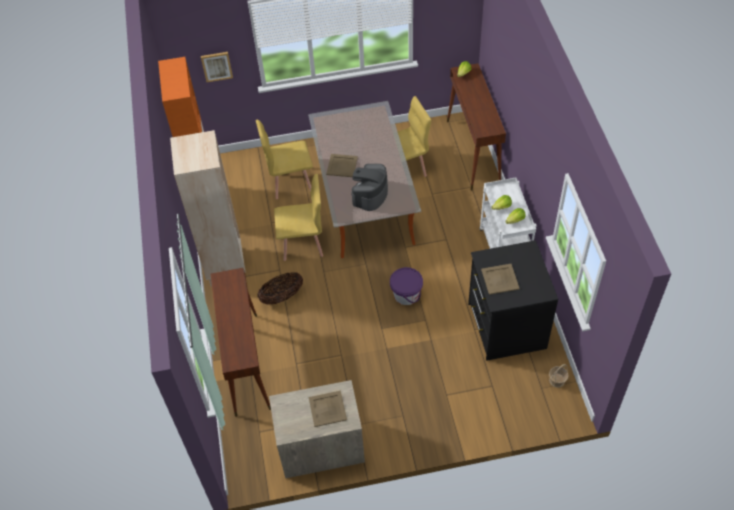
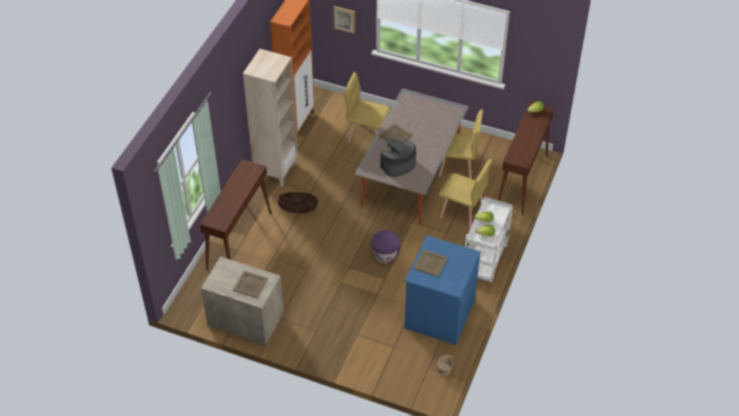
camera: 30 degrees right, 5 degrees down
yellow chair [274,174,323,261] -> yellow chair moved to [438,159,492,229]
black dresser [468,240,558,361] -> blue dresser [405,235,480,345]

